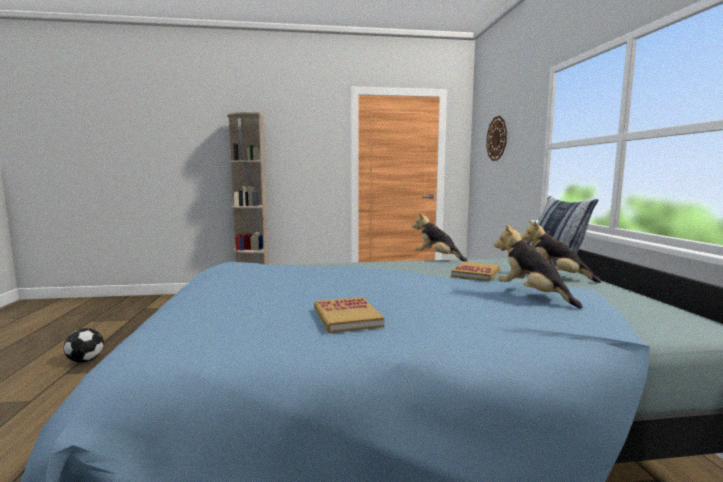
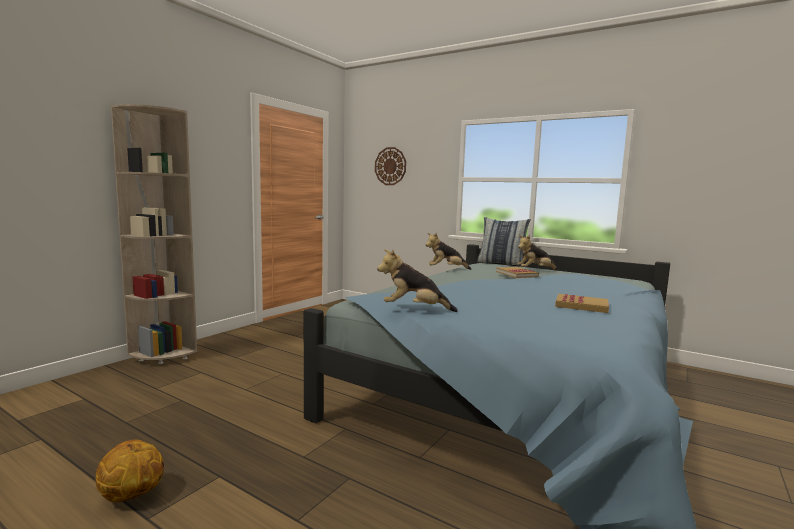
camera: 50 degrees left, 0 degrees up
football [64,328,104,363] -> basketball [95,439,164,502]
plush toy [494,224,583,308] -> plush toy moved to [377,249,458,312]

